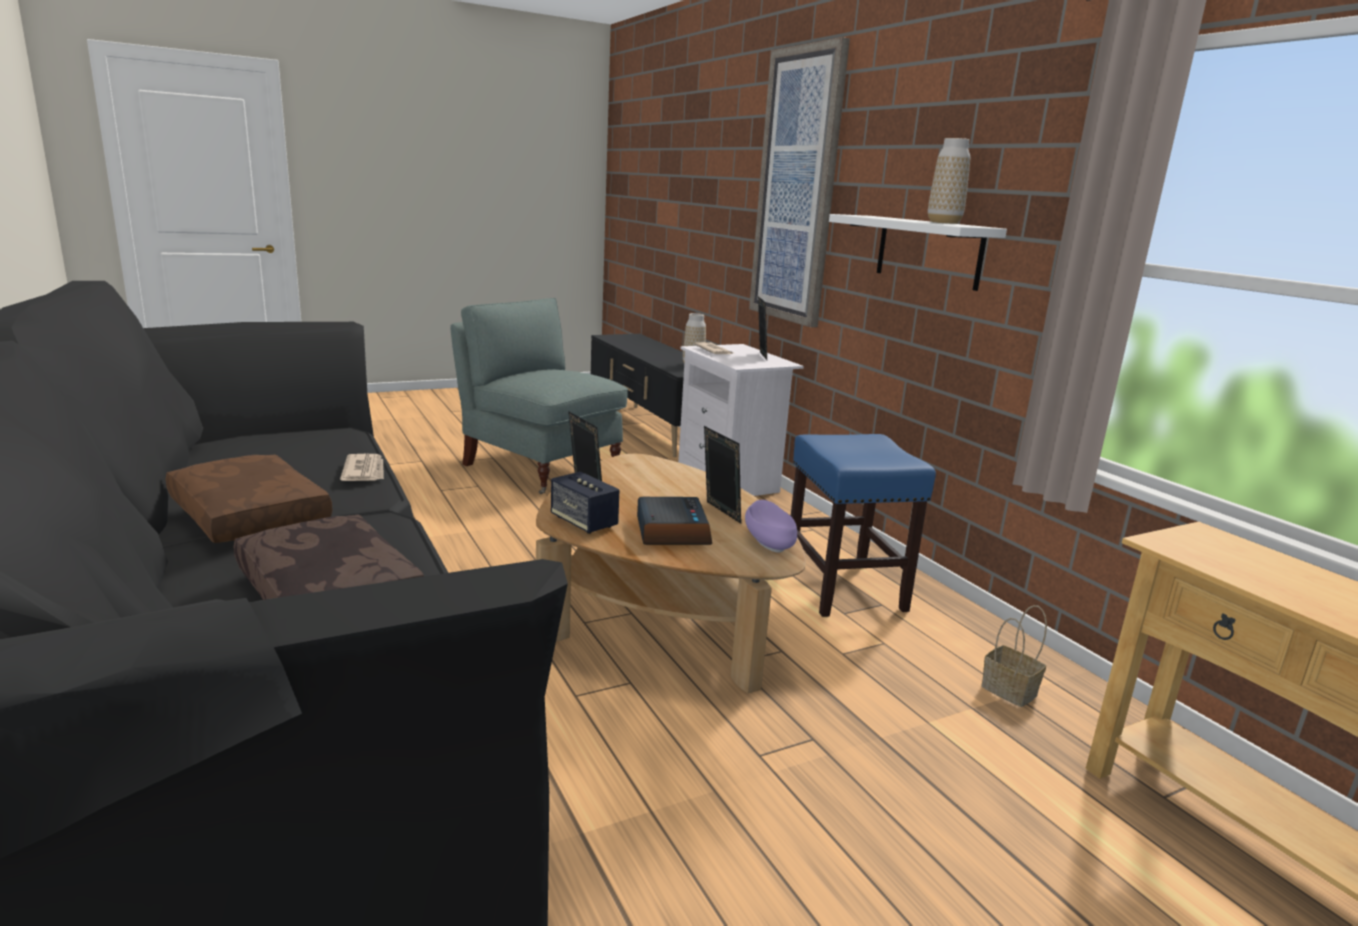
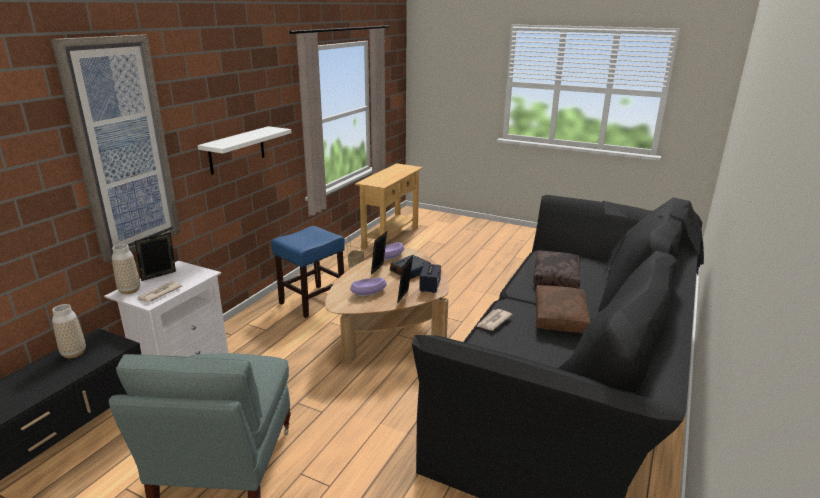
camera: 125 degrees left, 5 degrees up
vase [928,138,970,224] -> vase moved to [112,244,140,294]
none -> purple bowl [350,277,387,296]

